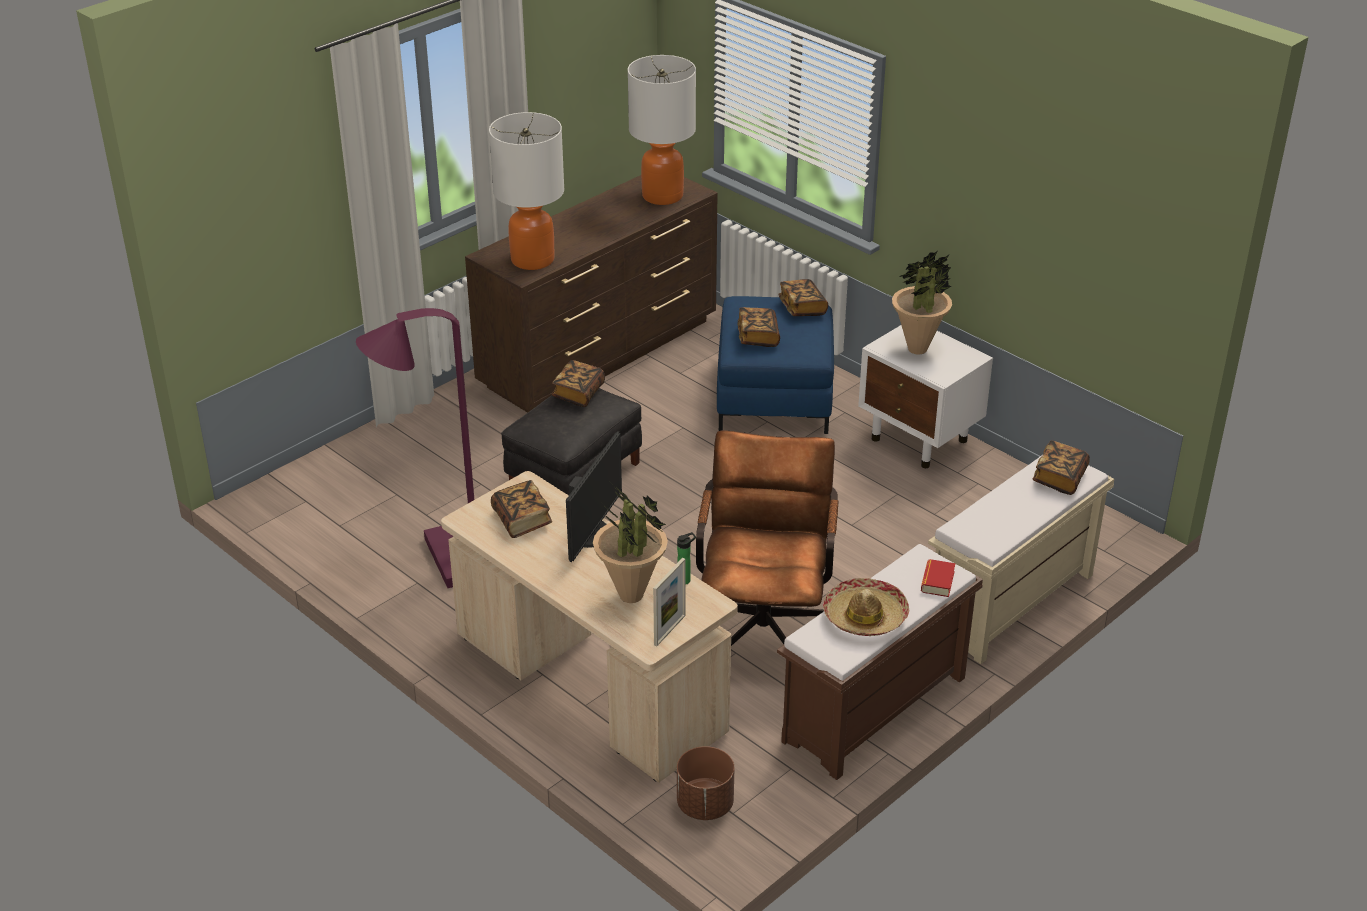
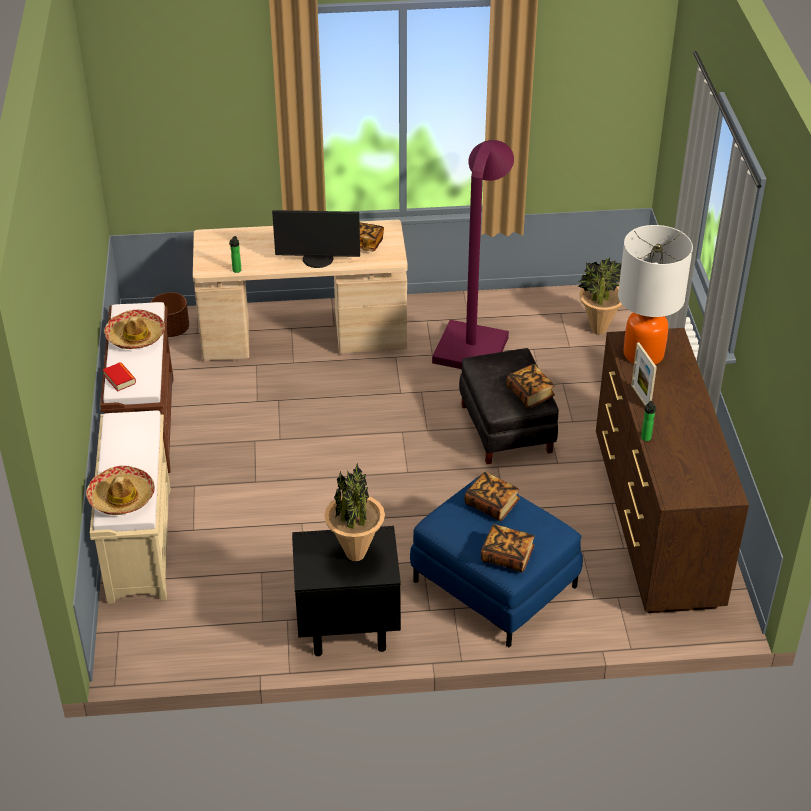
camera: 130 degrees right, 5 degrees up
monitor [566,431,622,562] -> monitor turned 60 degrees counterclockwise [272,210,360,268]
potted plant [593,485,668,603] -> potted plant moved to [578,257,622,335]
table lamp [628,55,696,205] -> none
picture frame [653,558,685,646] -> picture frame moved to [631,342,657,405]
brown office chair [696,430,839,646] -> none
white nightstand [858,325,993,468] -> black nightstand [292,526,401,656]
book [1033,440,1090,495] -> hat [86,466,155,515]
none -> bottle [641,401,656,441]

